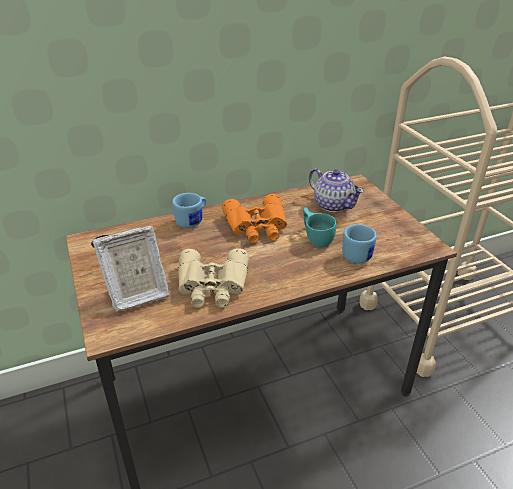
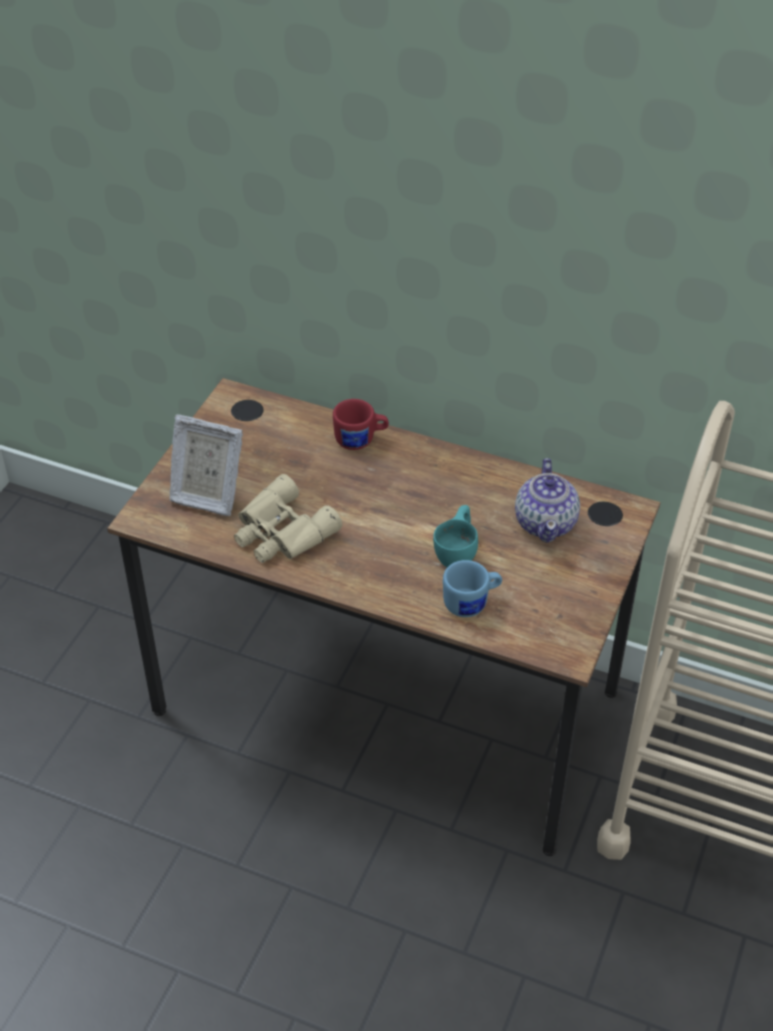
camera: 45 degrees right, 10 degrees up
blue mug [172,193,206,228] -> red mug [333,399,389,450]
orange binoculars [222,194,287,243] -> none

